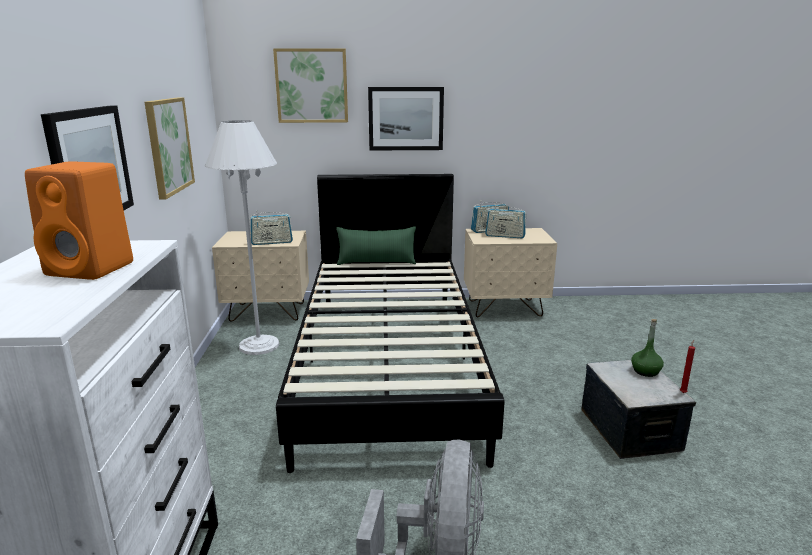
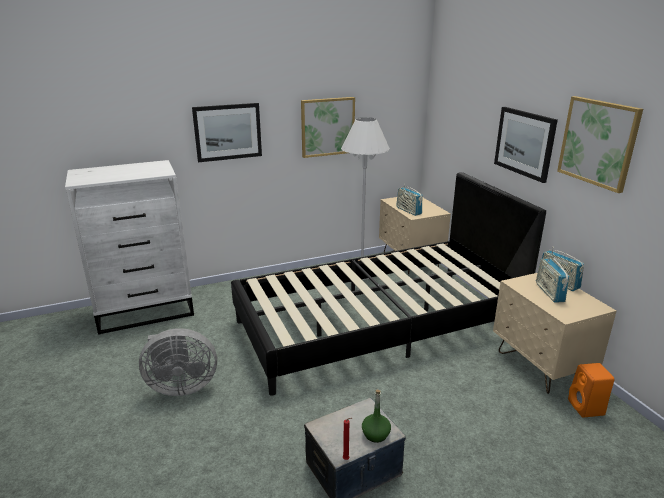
camera: 70 degrees right, 5 degrees up
orange speaker [25,161,133,280] -> orange speaker moved to [568,363,615,417]
picture [273,48,348,123] -> picture moved to [557,96,643,193]
green pillow [336,226,416,265] -> none

